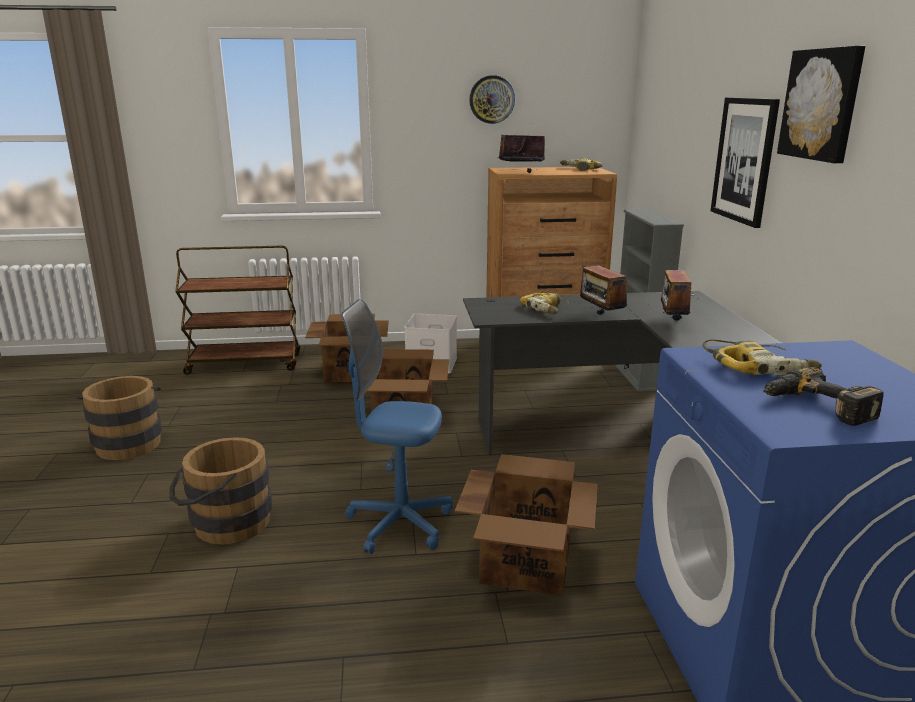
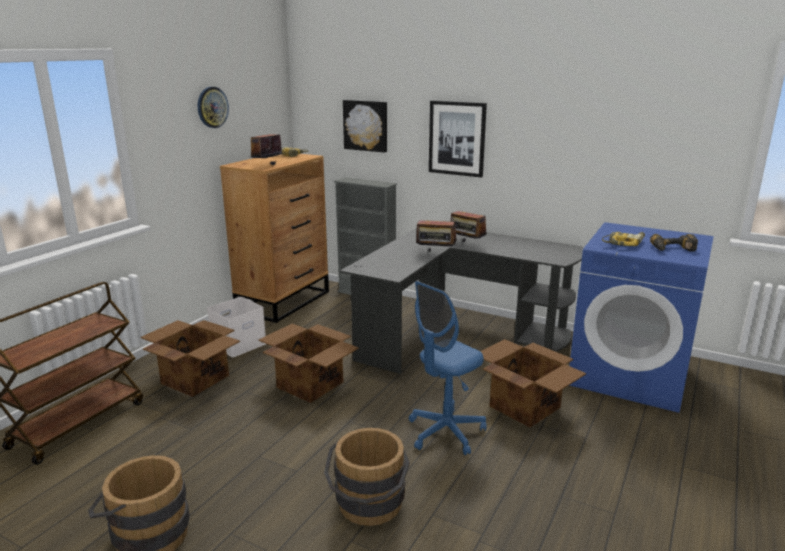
camera: 55 degrees left, 0 degrees up
power drill [520,289,570,314] -> none
picture [777,46,865,163] -> picture moved to [343,100,387,153]

